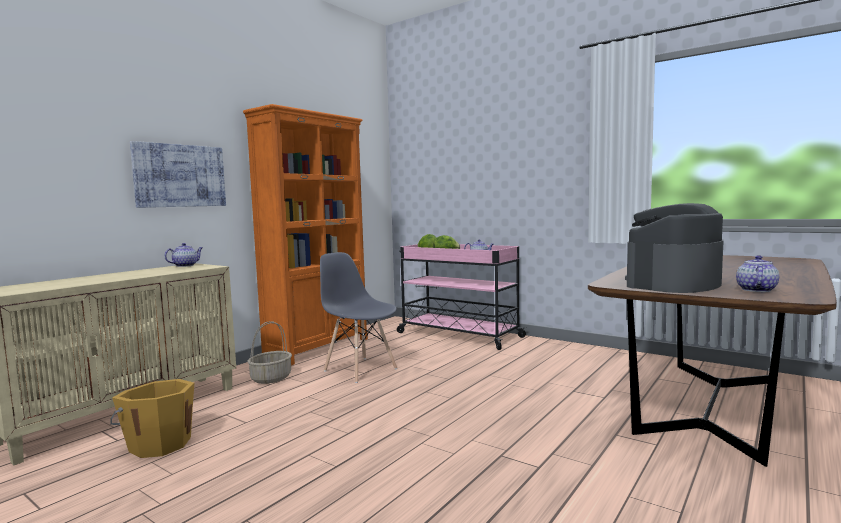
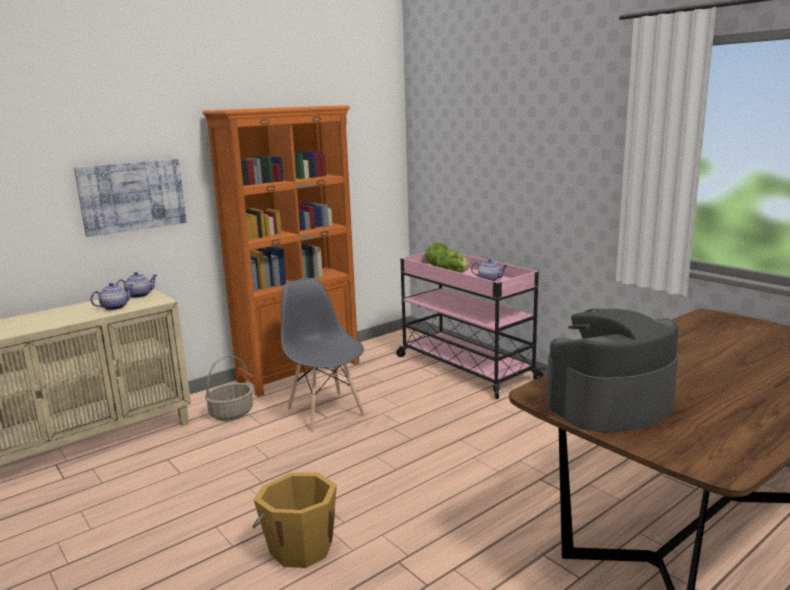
camera: 15 degrees right, 10 degrees up
orange bucket [110,379,194,458] -> orange bucket moved to [252,473,337,568]
teapot [736,255,779,292] -> teapot moved to [90,283,133,310]

